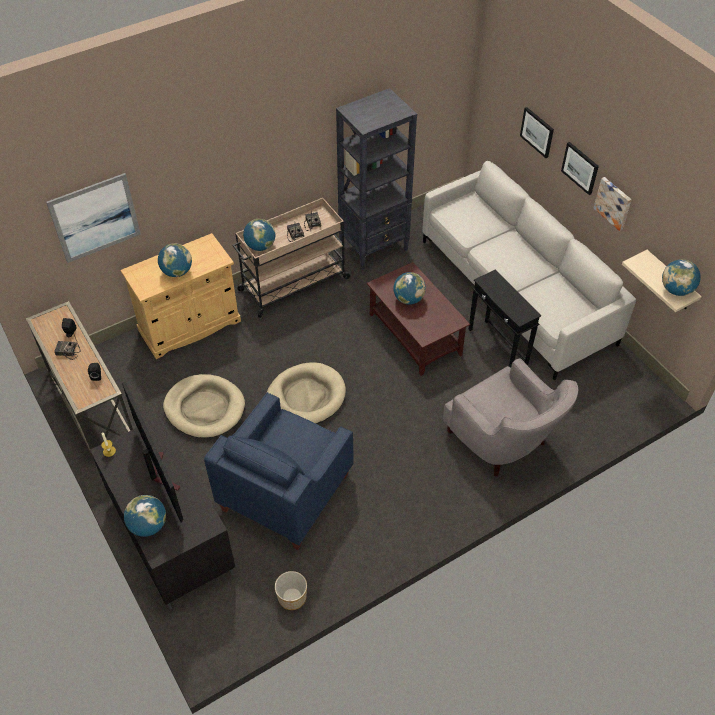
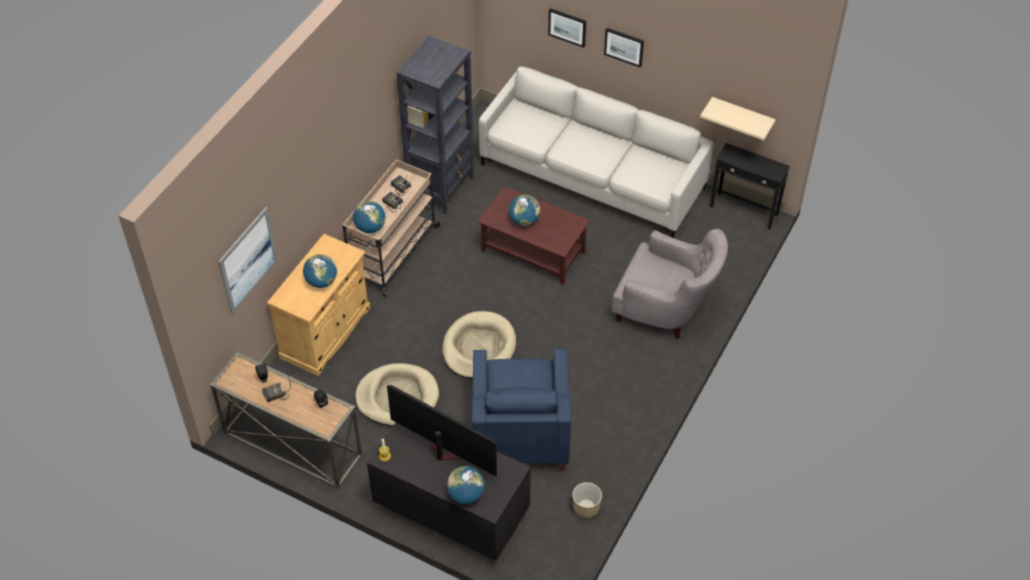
camera: 30 degrees left, 0 degrees up
black side table [469,269,541,368] -> black side table moved to [710,143,790,229]
picture [594,177,632,231] -> none
globe [662,259,701,296] -> none

